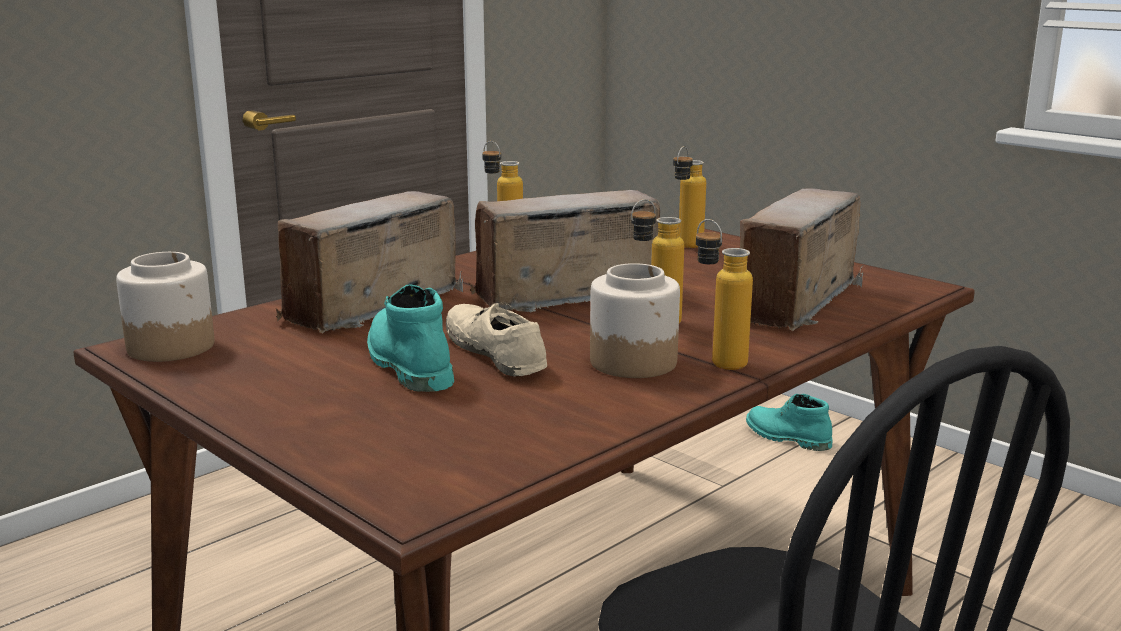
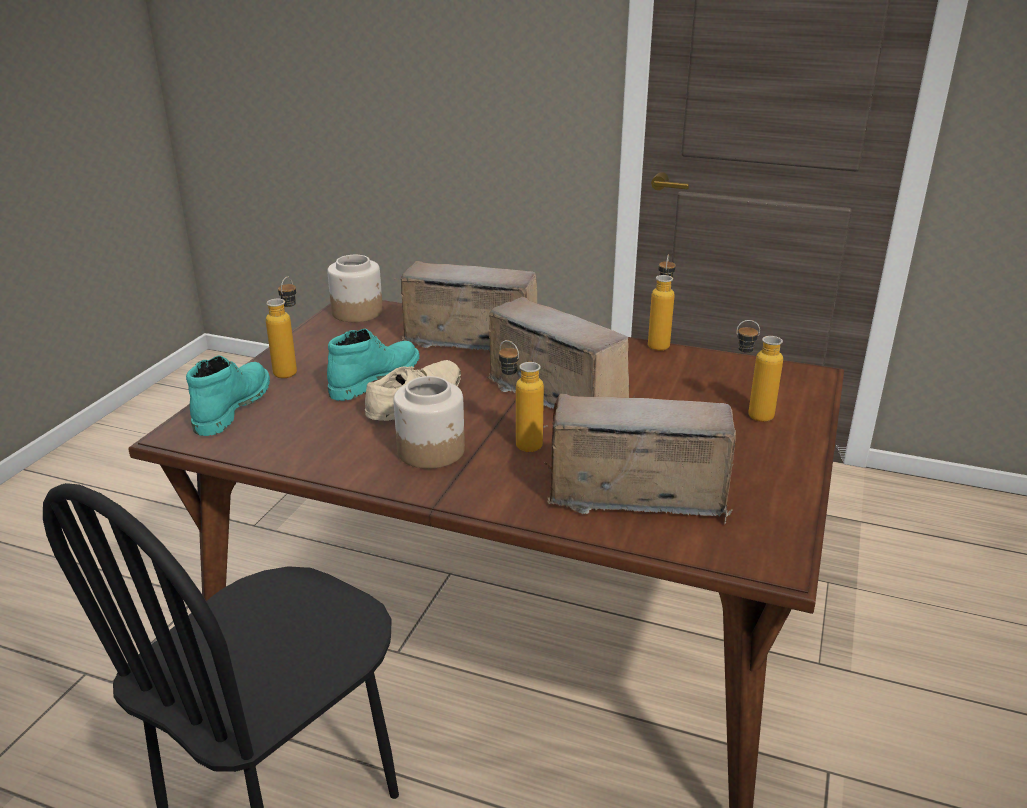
camera: 65 degrees right, 10 degrees up
bottle [696,219,753,370] -> bottle moved to [266,277,297,378]
turquoise boot [746,394,832,451] -> turquoise boot moved to [186,355,270,436]

